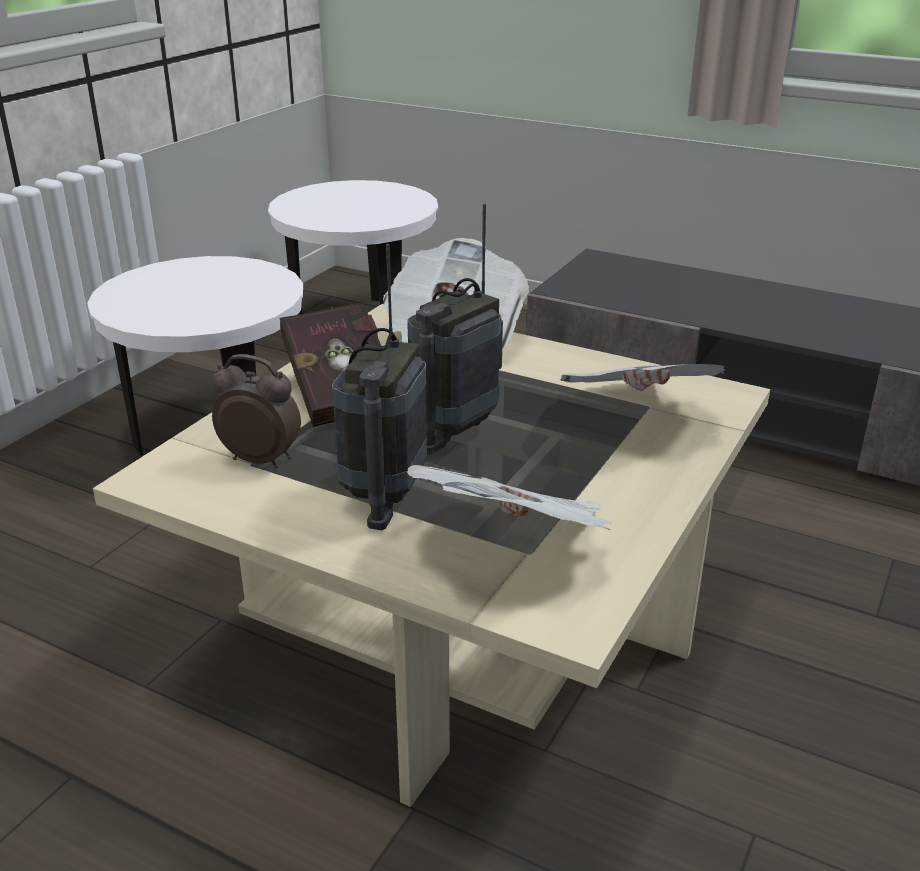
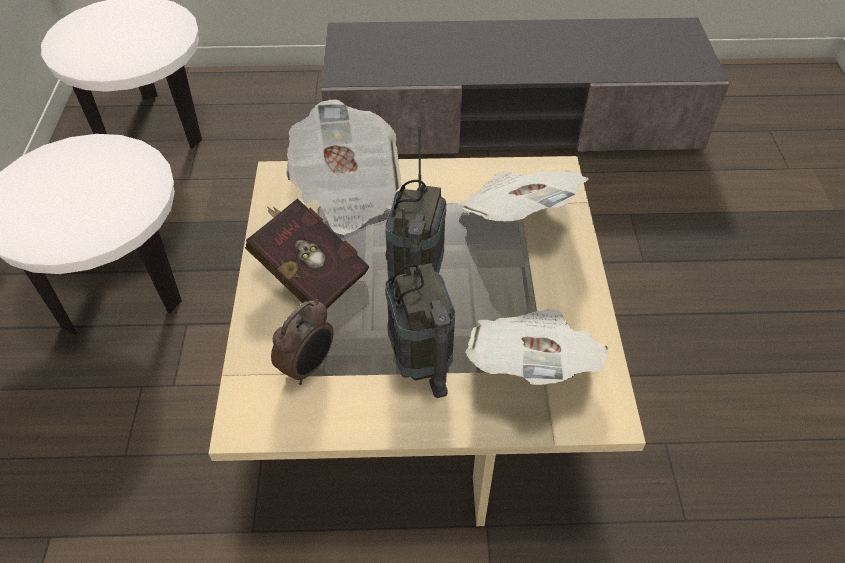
camera: 30 degrees left, 20 degrees up
alarm clock [212,354,301,468] -> alarm clock turned 135 degrees clockwise [271,299,333,385]

